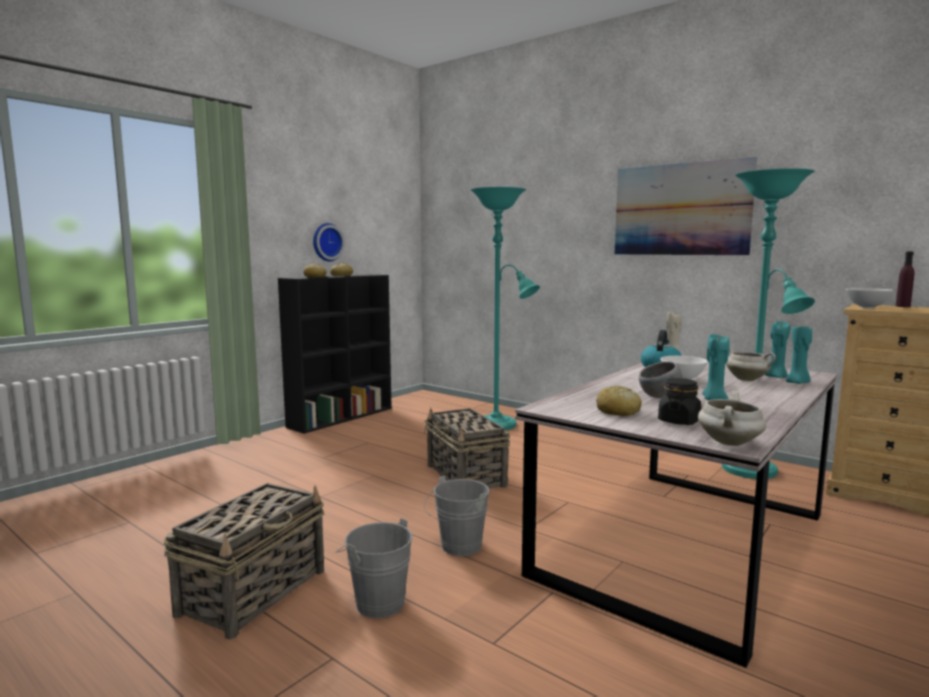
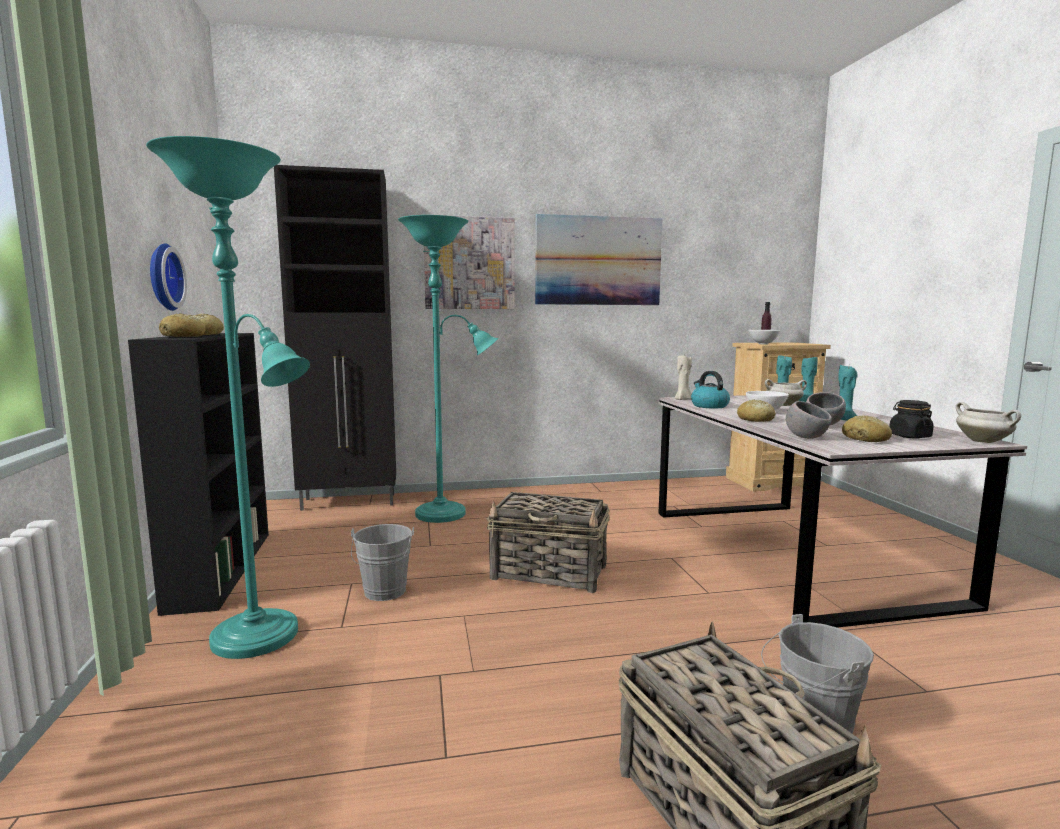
camera: 50 degrees left, 0 degrees up
grey bucket [424,476,489,556] -> grey bucket moved to [351,524,414,601]
turquoise floor lamp [722,168,815,479] -> turquoise floor lamp moved to [146,136,310,659]
none -> black cabinet [274,165,396,511]
none -> picture [424,215,515,309]
none -> bread [737,399,776,422]
none -> grey bowl [786,401,832,439]

